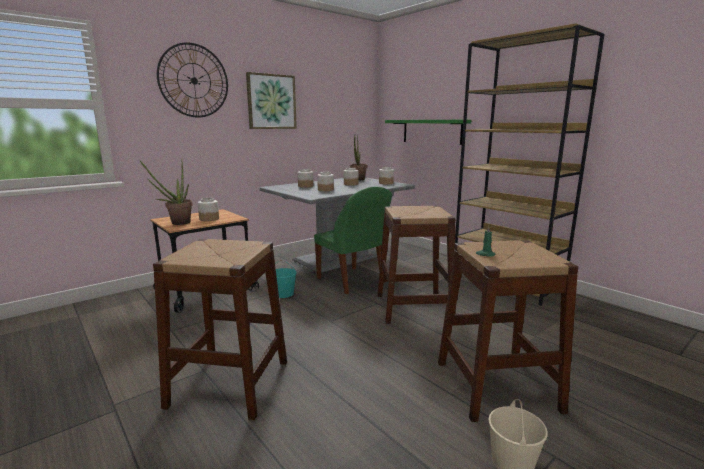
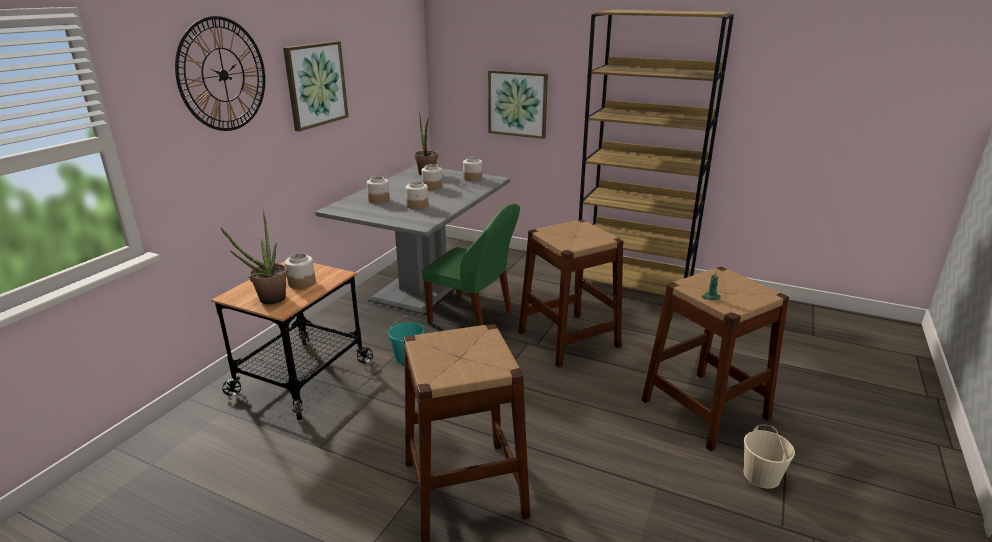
camera: 25 degrees left, 10 degrees up
green shelf [385,120,471,145] -> picture [488,70,548,139]

